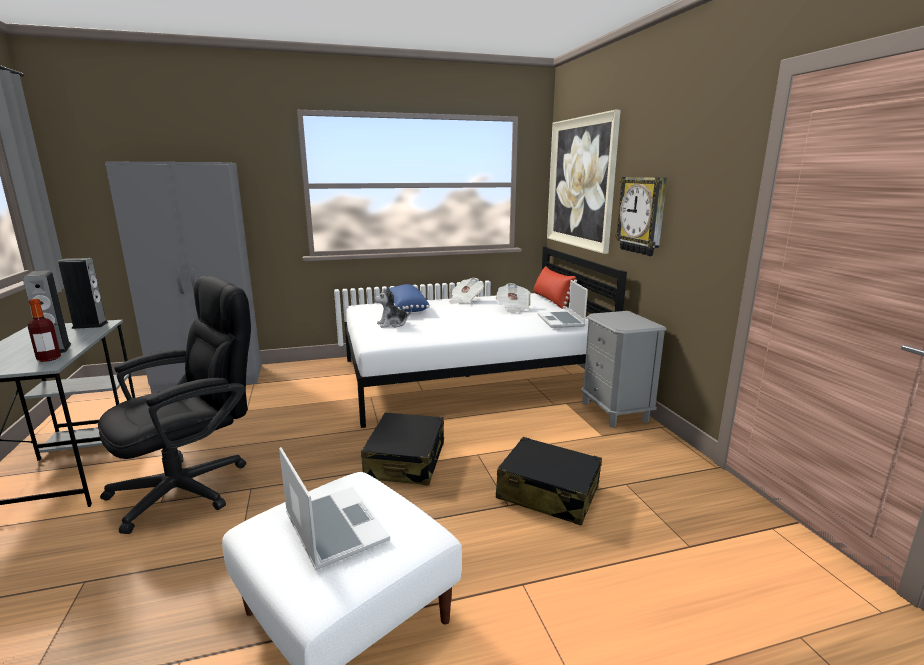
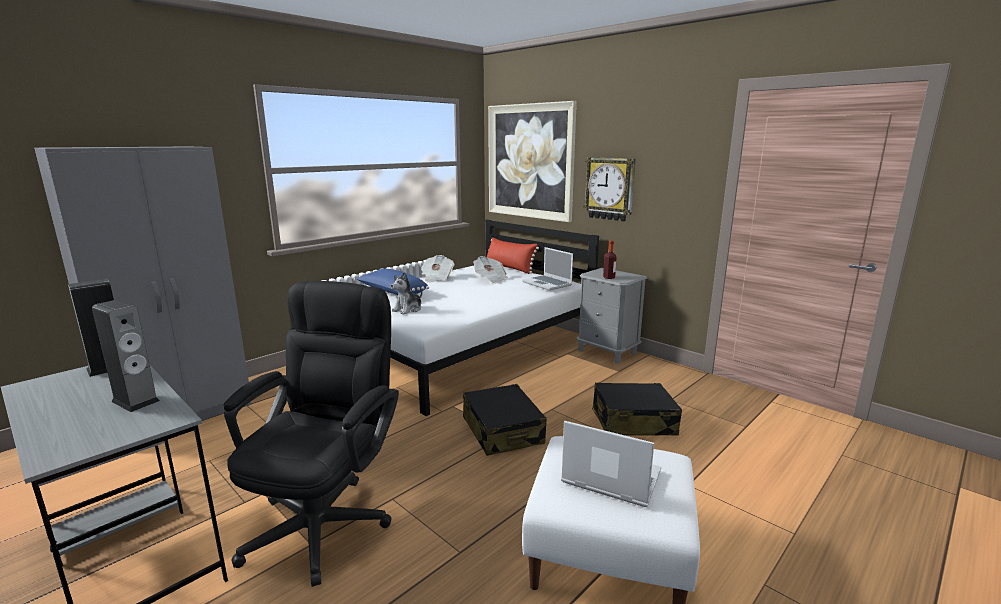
camera: 30 degrees left, 0 degrees up
bottle [28,299,61,362] -> bottle moved to [603,241,617,279]

